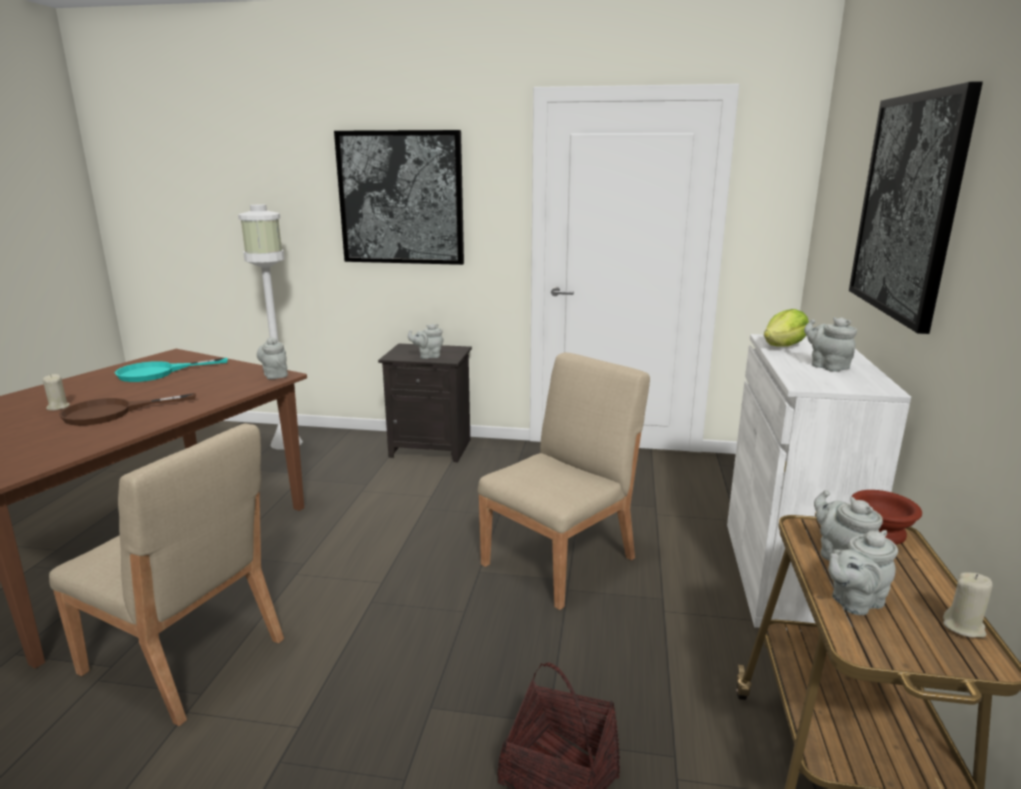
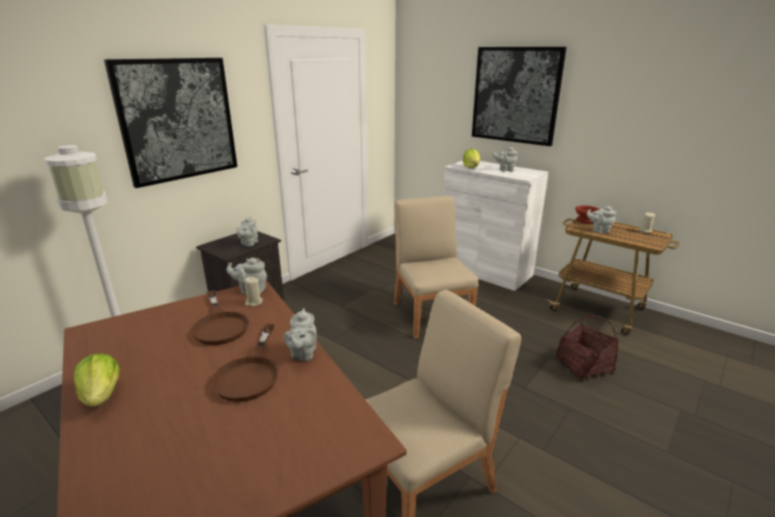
camera: 60 degrees left, 5 degrees up
beige candle [43,374,70,410] -> beige candle moved to [245,277,263,306]
turquoise frying pan [115,358,228,382] -> none
grey teapot [828,530,898,615] -> grey teapot moved to [284,308,317,361]
none -> lettuce [74,353,120,407]
none -> brown frying pan [191,290,249,345]

